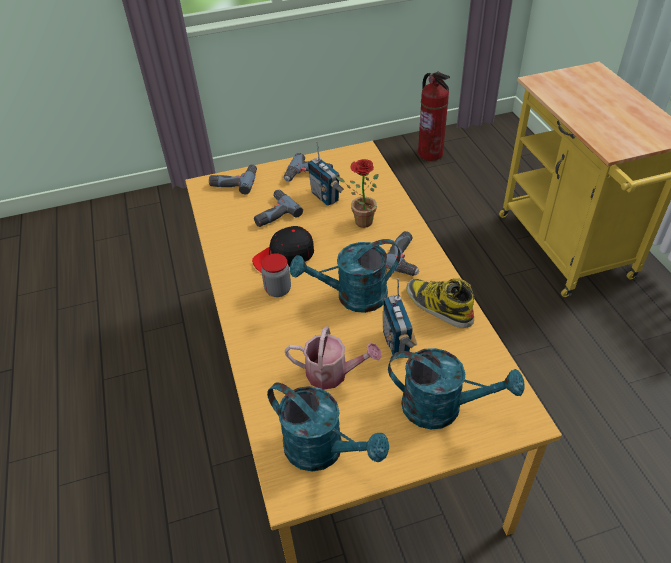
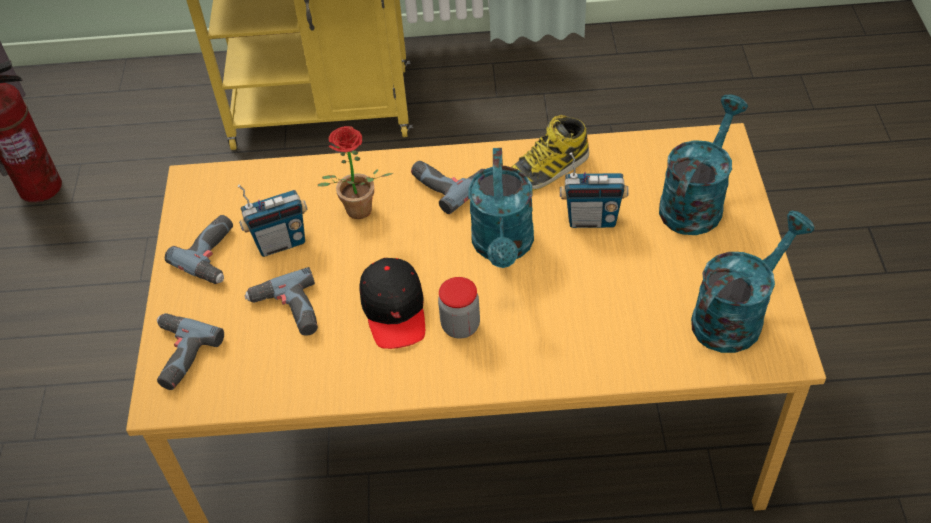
camera: 75 degrees left, 5 degrees up
watering can [285,326,382,390] -> none

